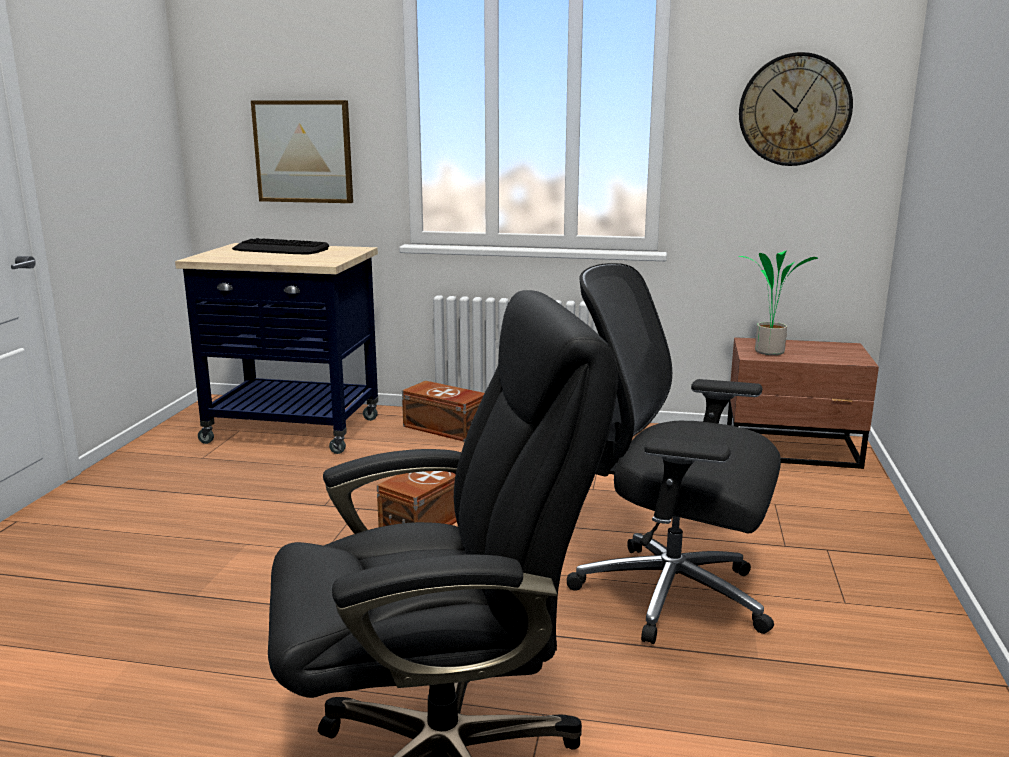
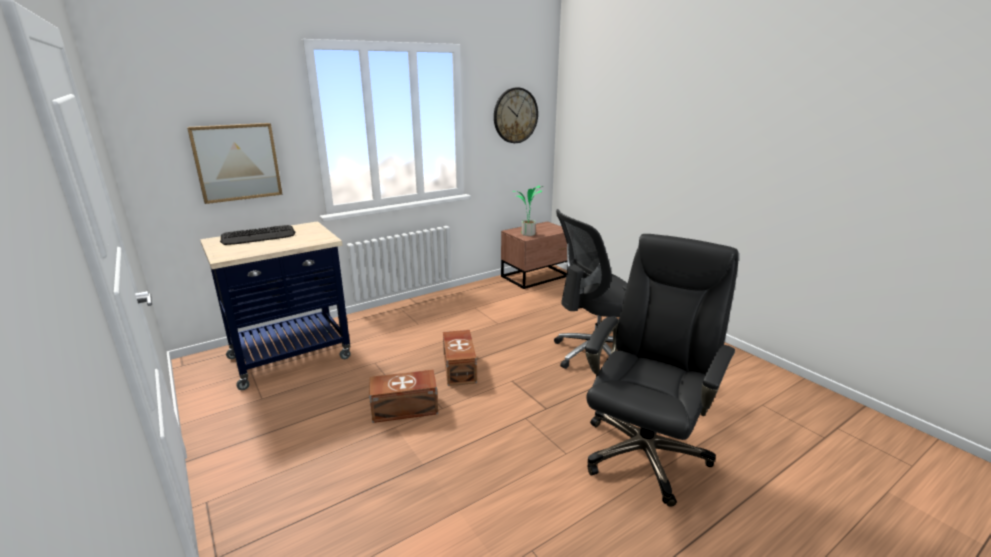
camera: 45 degrees left, 5 degrees up
brown storage box [402,381,485,442] -> brown storage box moved to [369,369,438,423]

